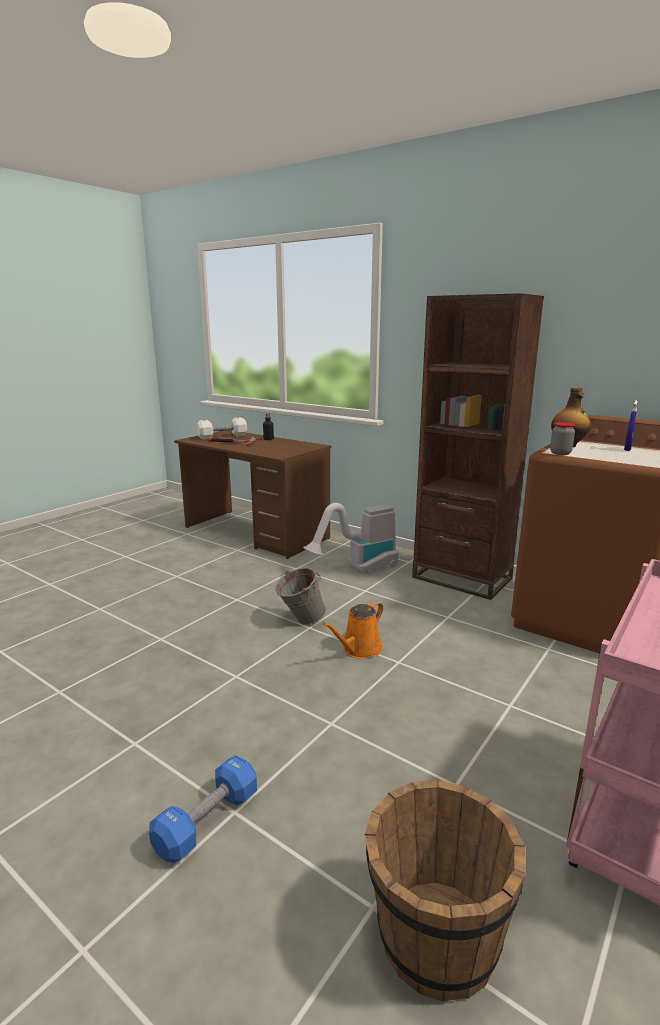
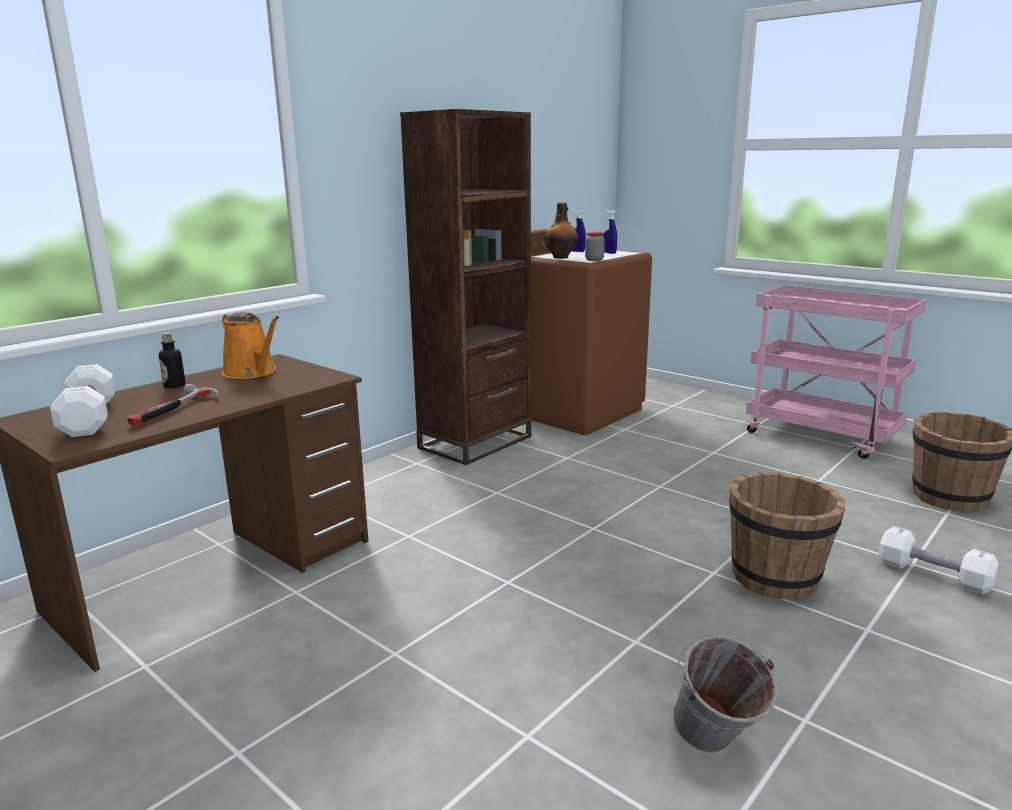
camera: 85 degrees left, 0 degrees up
blue dumbbell [149,755,257,863] -> white dumbbell [879,526,999,595]
grey bucket [275,568,326,625] -> grey bucket moved to [673,636,777,753]
vacuum cleaner [303,503,399,573] -> none
orange watering can [323,601,383,659] -> orange watering can moved to [222,312,279,379]
none -> blue spray bottle [603,210,617,254]
none -> brown bucket [729,472,845,600]

